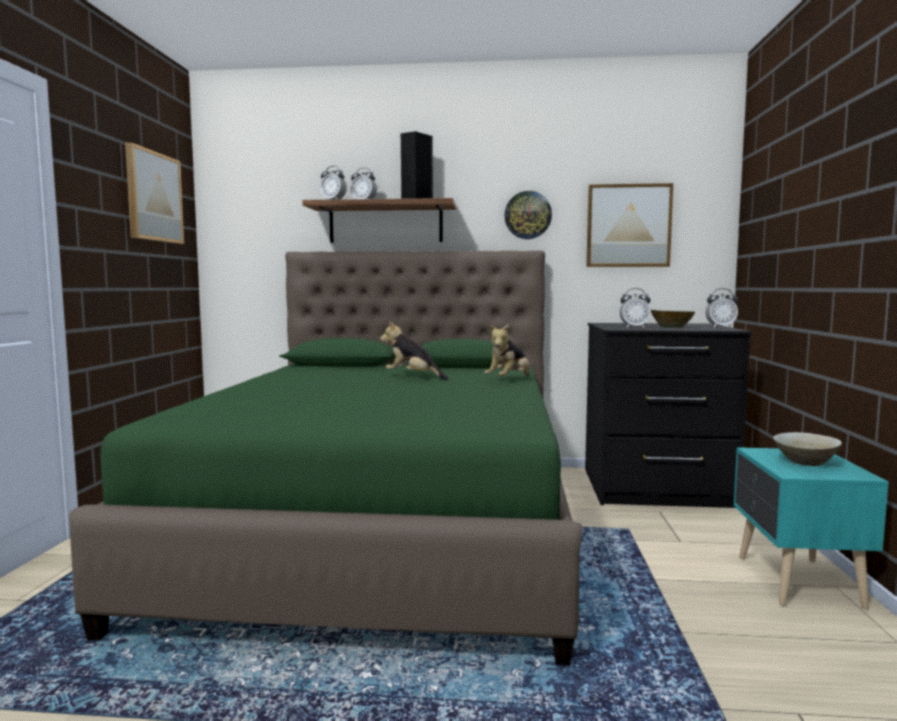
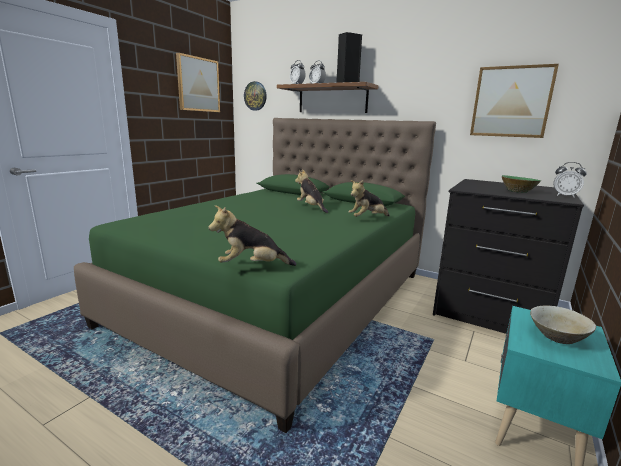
camera: 25 degrees right, 10 degrees up
wall clock [504,191,552,239] -> wall clock moved to [244,81,267,111]
alarm clock [619,288,651,328] -> none
none -> plush toy [208,205,296,266]

